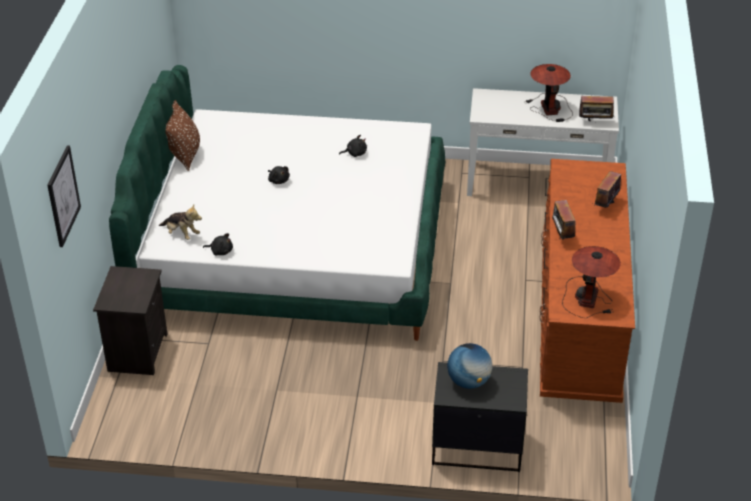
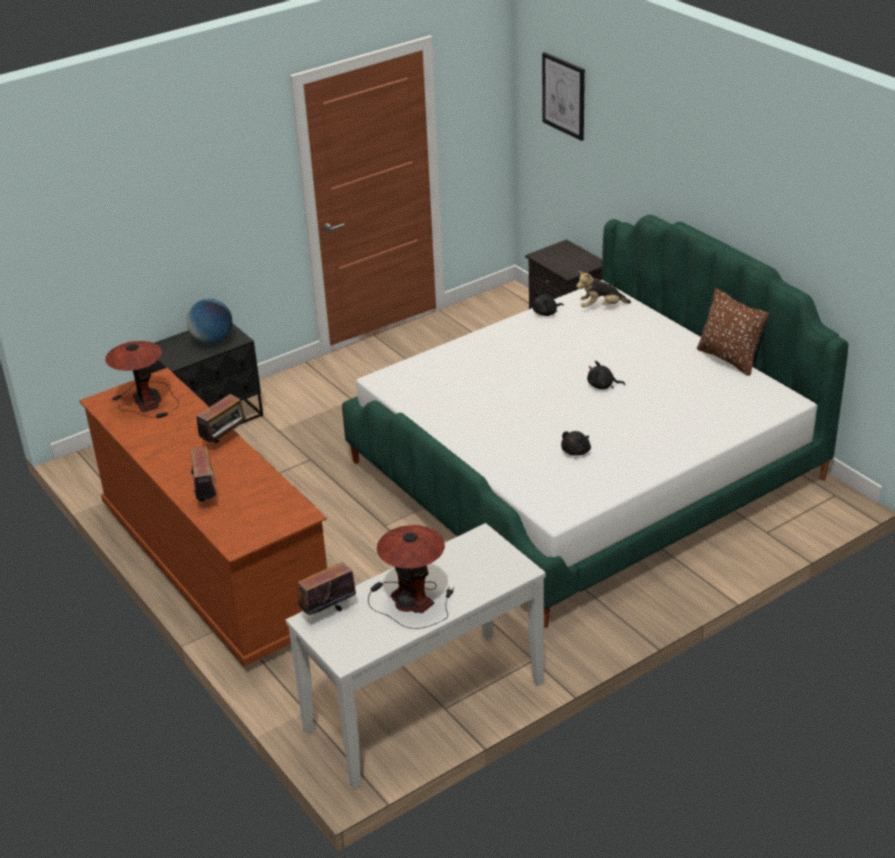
camera: 140 degrees right, 5 degrees down
radio [552,198,576,240] -> radio turned 90 degrees clockwise [196,394,245,445]

